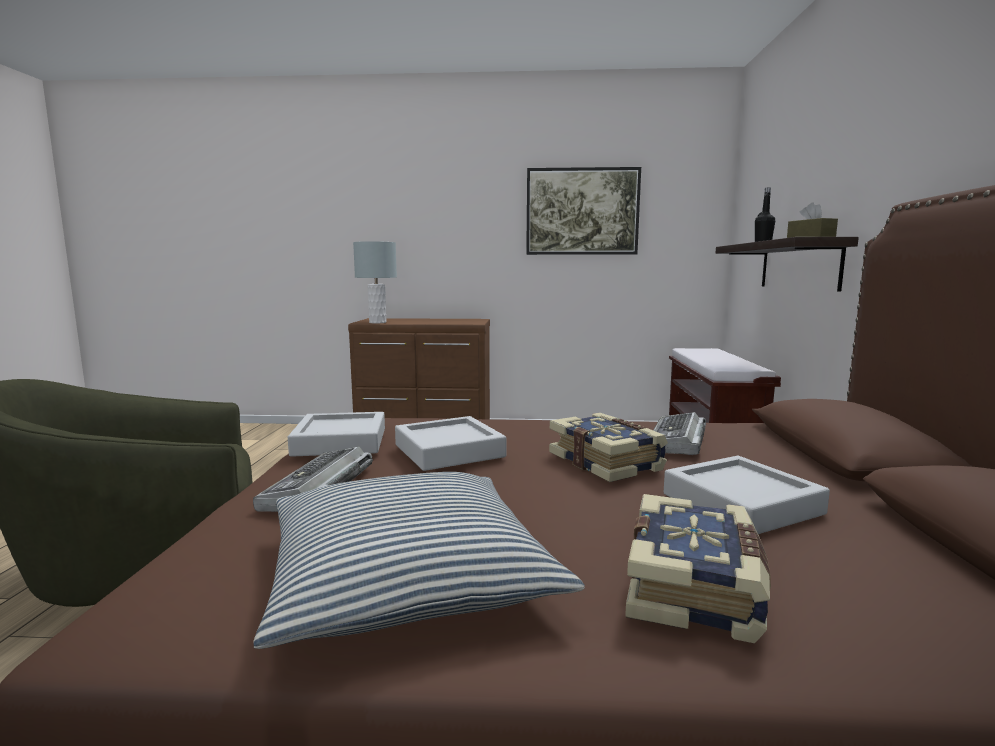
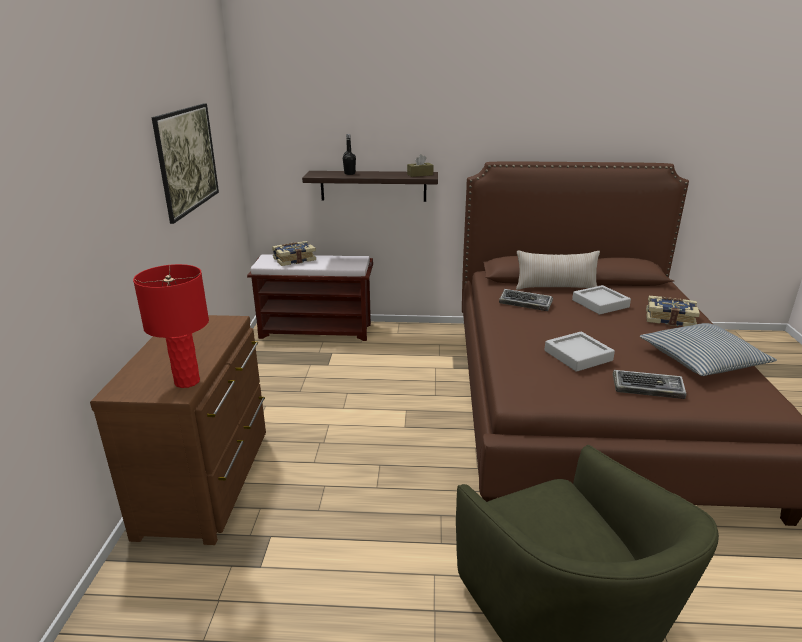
camera: 90 degrees left, 15 degrees up
grey tray [288,412,385,457] -> none
grey table lamp [353,241,397,323] -> red table lamp [133,264,209,388]
book [549,413,668,482] -> book moved to [272,241,316,266]
none -> beige pillow [516,250,600,290]

